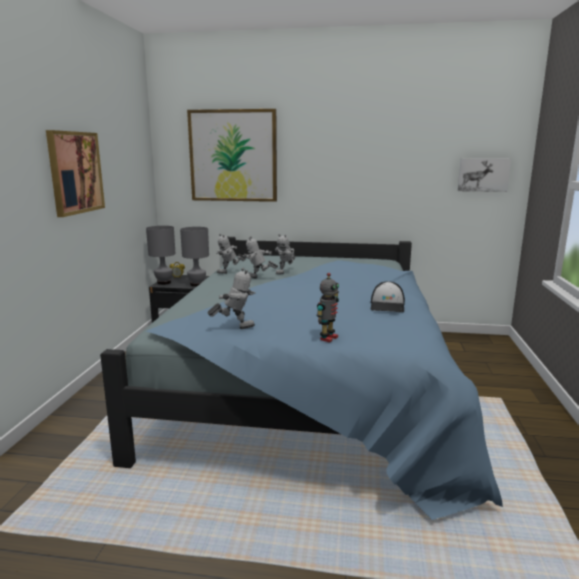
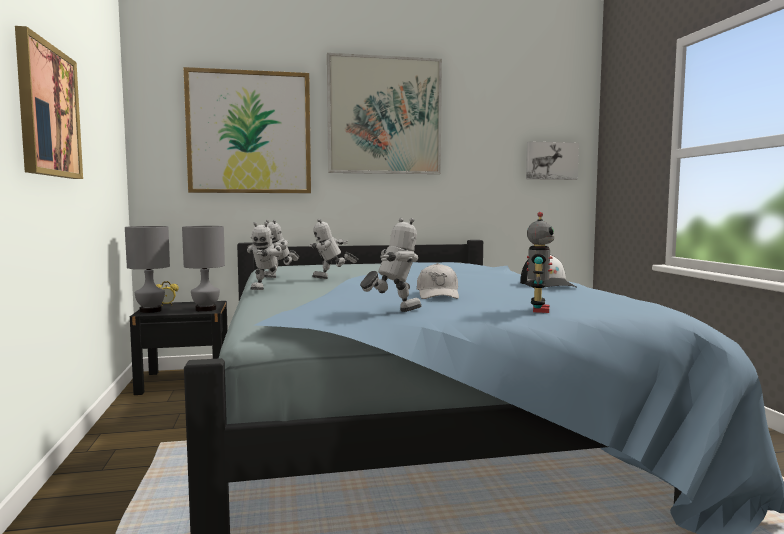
camera: 20 degrees left, 10 degrees down
toy robot [275,234,296,274] -> toy robot moved to [247,222,282,290]
none -> picture [327,53,442,174]
none -> white cap [417,263,459,299]

